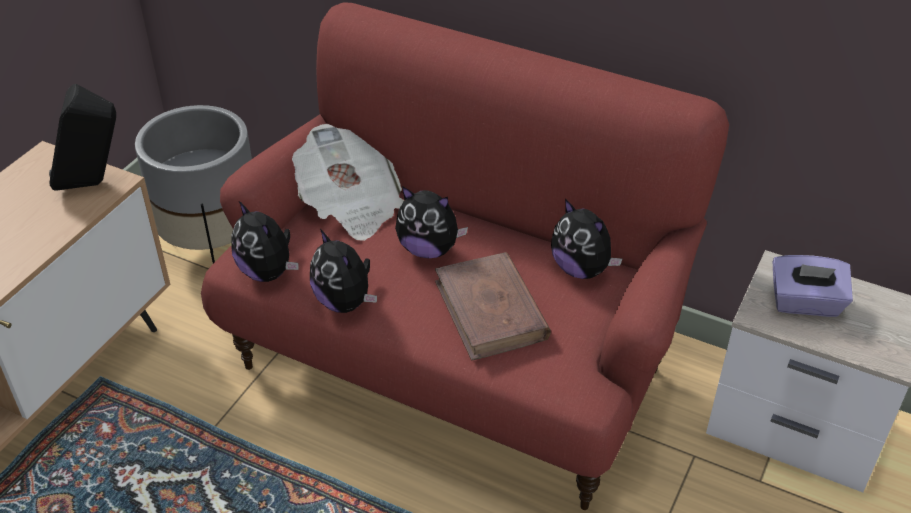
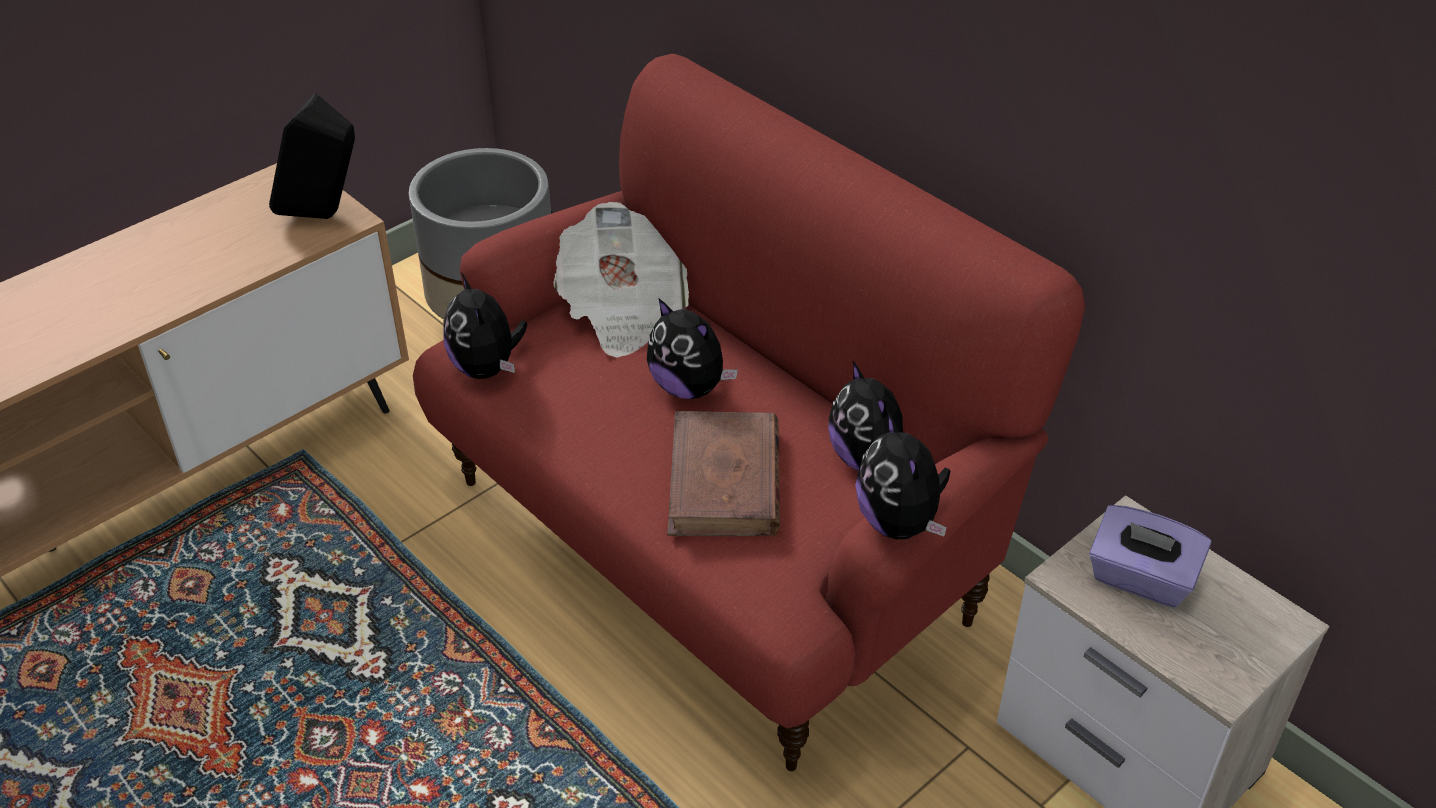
camera: 20 degrees right, 0 degrees up
plush toy [310,229,377,313] -> plush toy moved to [855,410,951,539]

